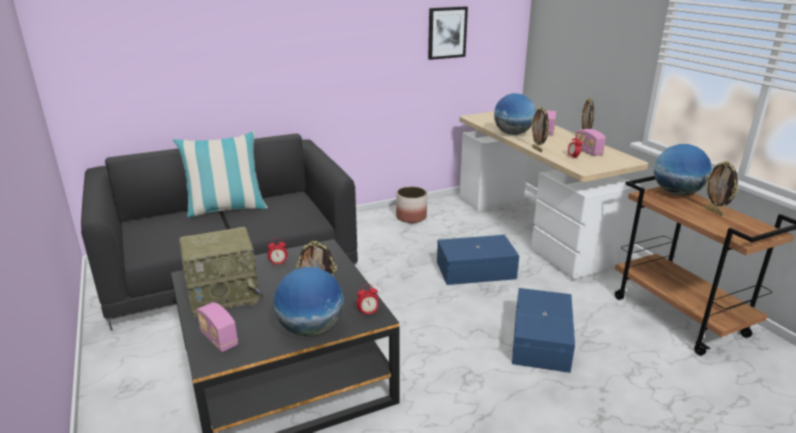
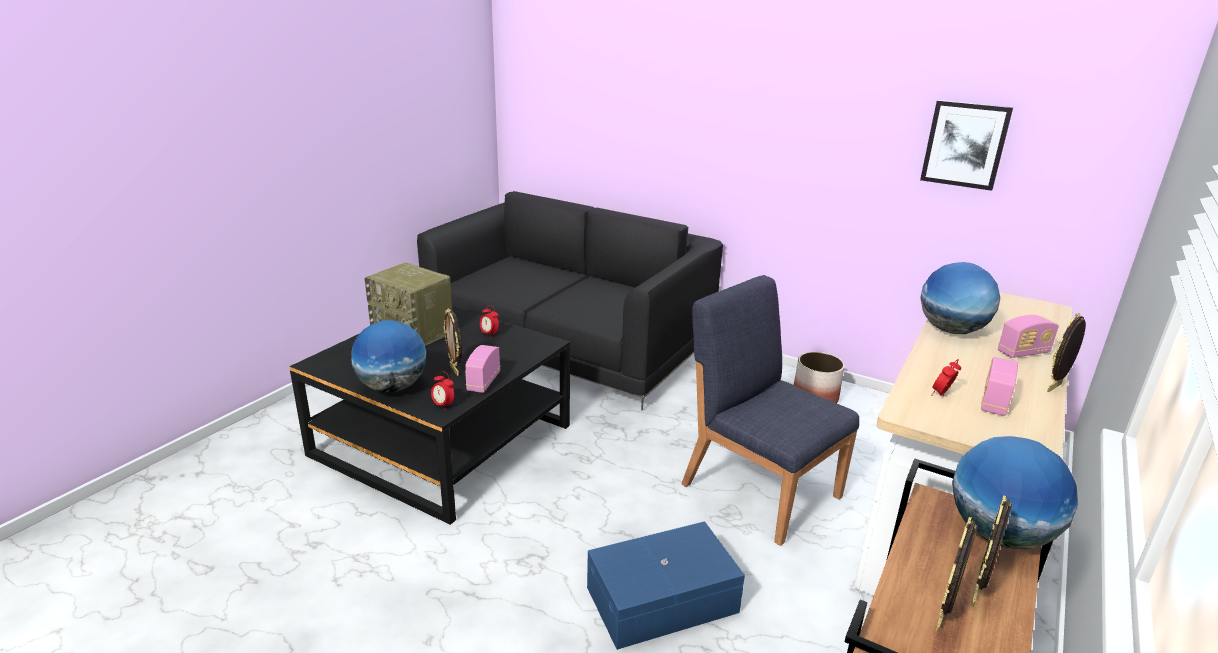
camera: 55 degrees right, 0 degrees up
pillow [173,131,268,218] -> none
radio [197,302,238,352] -> radio moved to [465,345,500,393]
blue storage box [437,235,519,285] -> blue chair [681,275,859,546]
picture frame [531,107,549,152] -> picture frame moved to [935,517,978,632]

